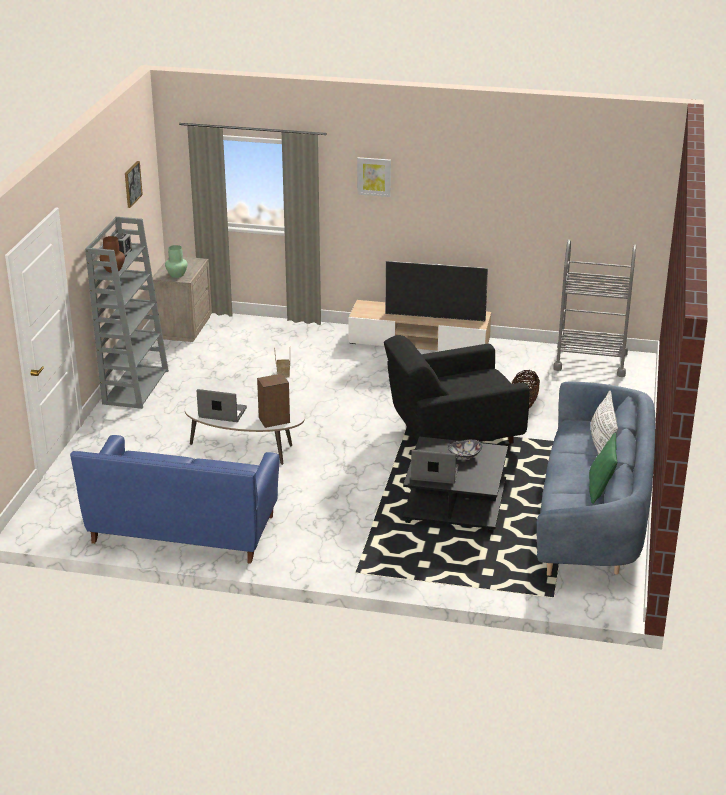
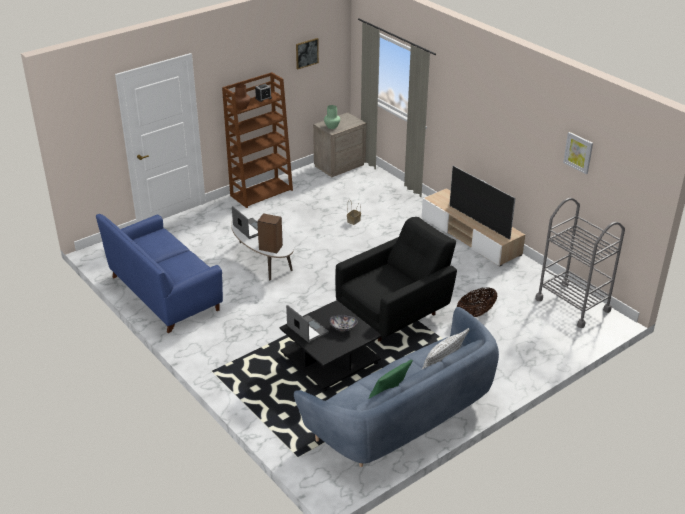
camera: 40 degrees right, 5 degrees up
grey bookcase [85,217,169,409] -> brown bookcase [222,72,293,208]
picture [357,157,391,197] -> picture moved to [563,132,593,174]
black armchair [384,335,530,443] -> black armchair turned 120 degrees clockwise [335,217,457,342]

